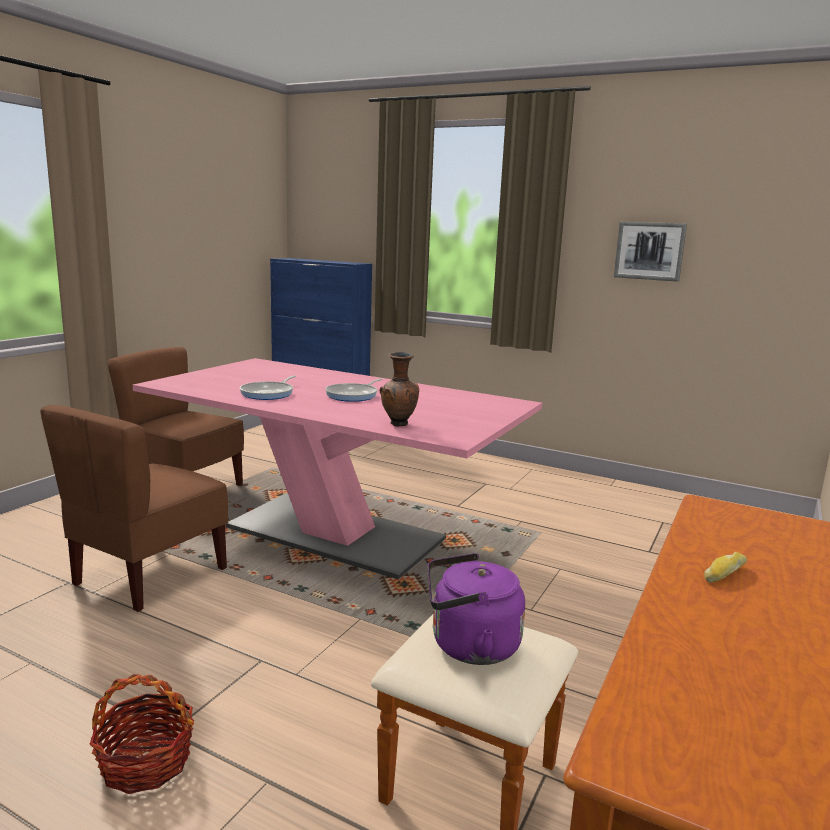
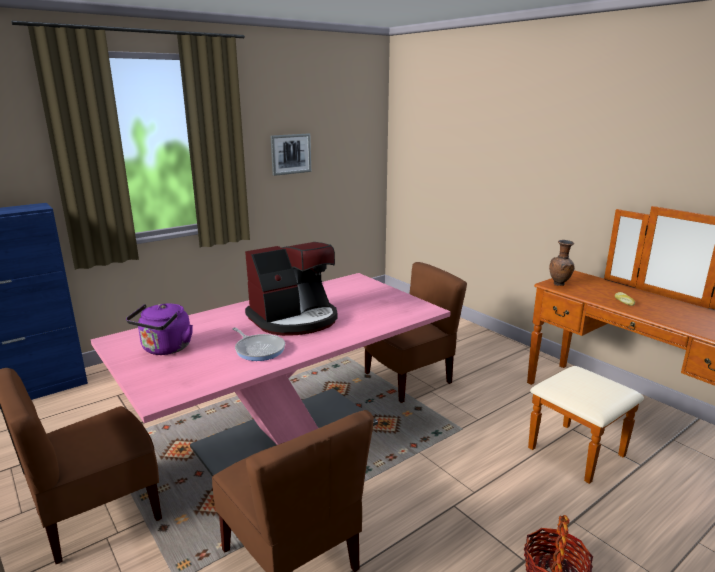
camera: 65 degrees left, 5 degrees up
frying pan [325,378,383,402] -> coffee machine [245,242,338,336]
brown vase [379,352,419,427] -> brown vase moved to [549,240,575,286]
purple kettle [428,553,525,665] -> purple kettle moved to [126,304,193,355]
none -> brown chair [364,262,467,403]

